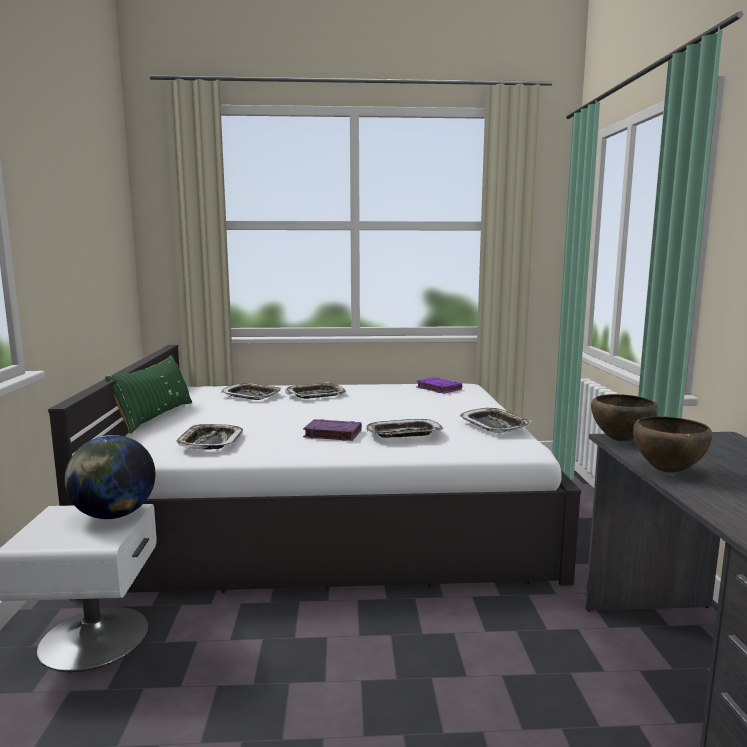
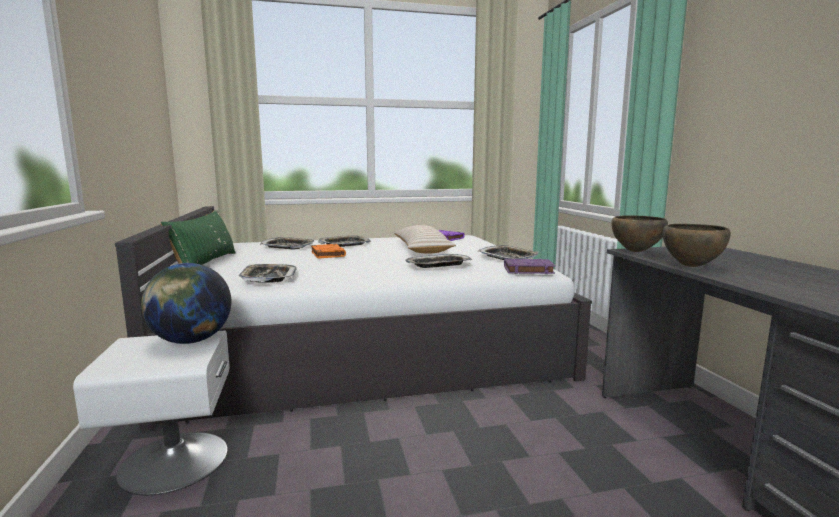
camera: 10 degrees left, 0 degrees up
purple book [303,419,362,441] -> purple book moved to [504,258,556,274]
none -> orange book [311,244,346,259]
none -> beige pillow [394,225,456,254]

